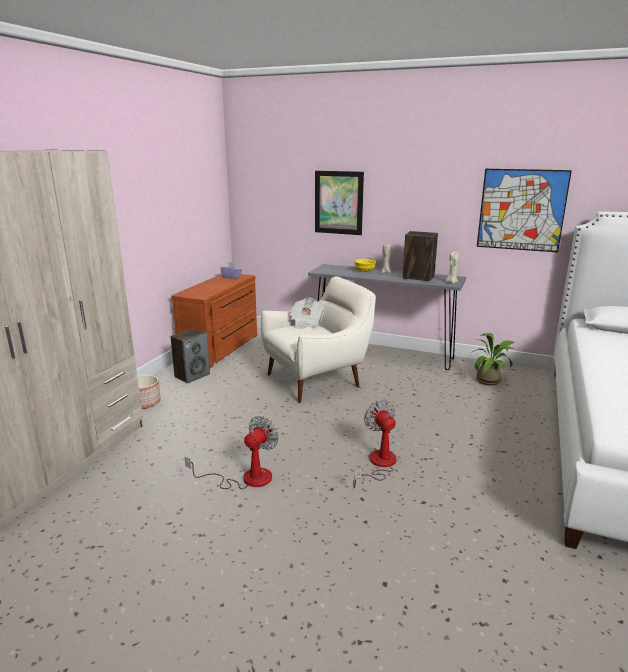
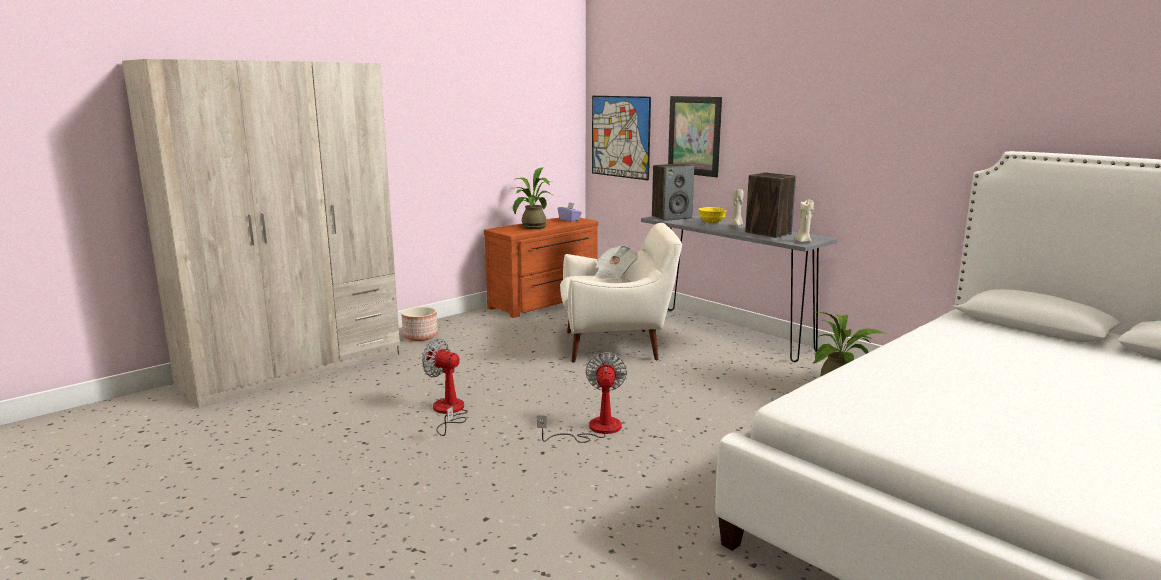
camera: 25 degrees right, 5 degrees down
speaker [170,329,210,383] -> speaker moved to [652,164,694,221]
fan [185,416,279,489] -> fan turned 120 degrees counterclockwise [422,339,468,436]
picture [477,169,572,252] -> picture moved to [592,96,651,180]
none -> potted plant [513,167,554,229]

